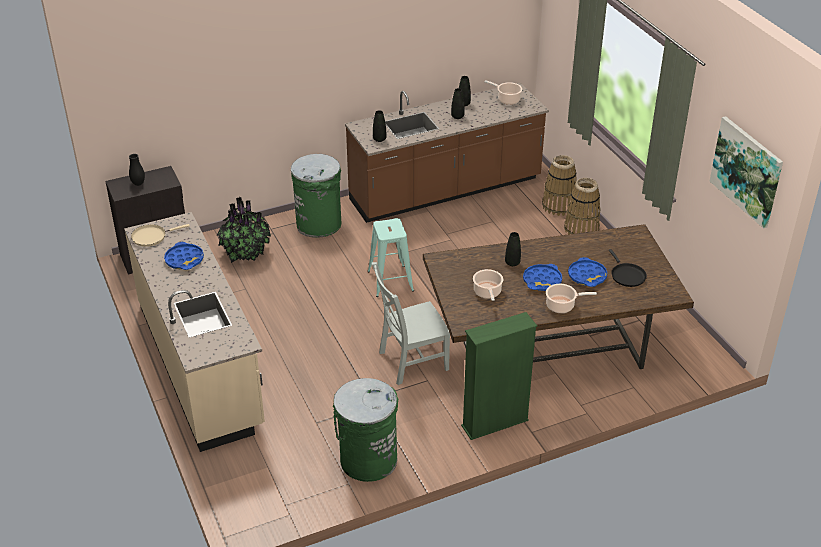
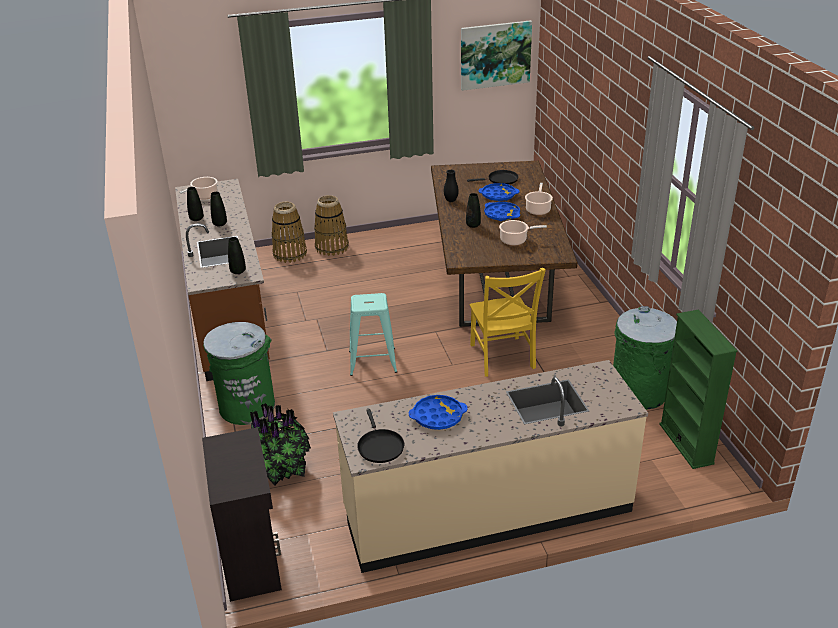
camera: 80 degrees left, 5 degrees down
black vase [129,154,145,186] -> black vase moved to [444,170,459,202]
beige frying pan [131,224,190,247] -> black frying pan [357,409,404,463]
grey chair [372,262,450,385] -> yellow chair [470,268,546,377]
green bookcase [461,312,537,440] -> green bookcase moved to [659,310,737,469]

